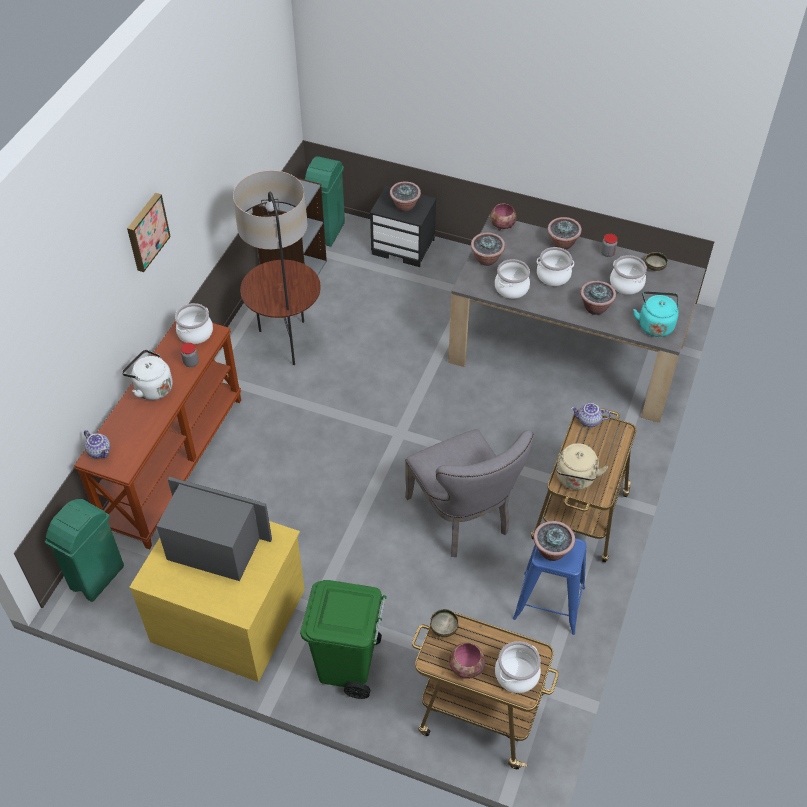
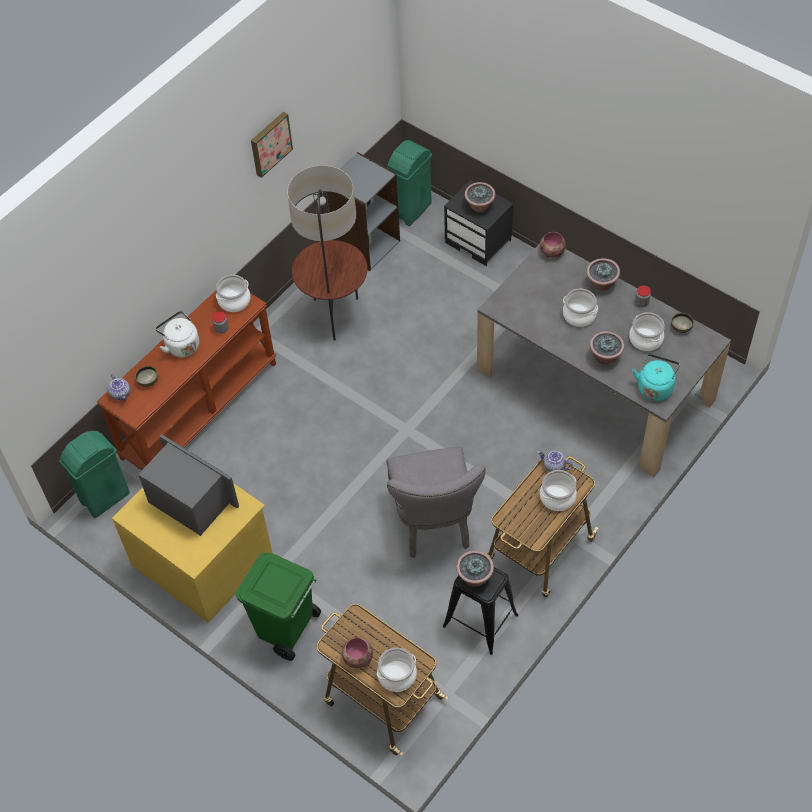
camera: 20 degrees right, 5 degrees up
picture [127,193,171,272] -> picture moved to [251,112,293,178]
bowl [430,609,459,637] -> bowl moved to [135,366,158,387]
potted plant [471,232,505,266] -> none
cooking pot [495,259,530,299] -> cooking pot moved to [540,470,577,511]
blue stool [513,538,587,635] -> black stool [443,567,518,655]
beige kettle [556,443,608,490] -> none

